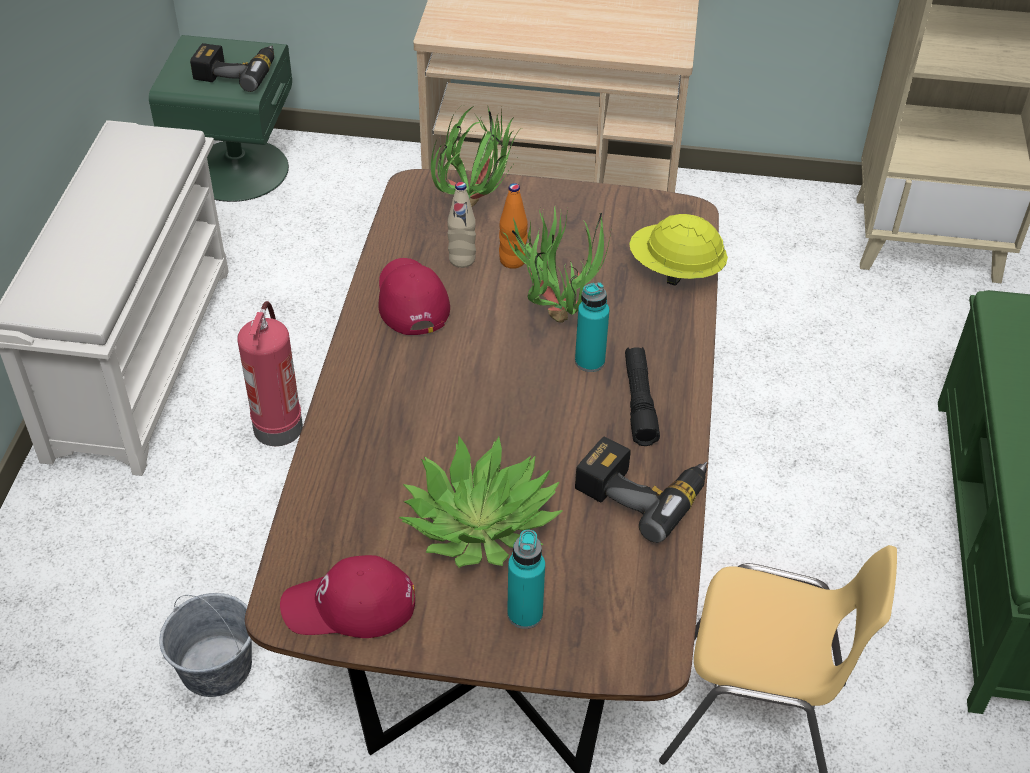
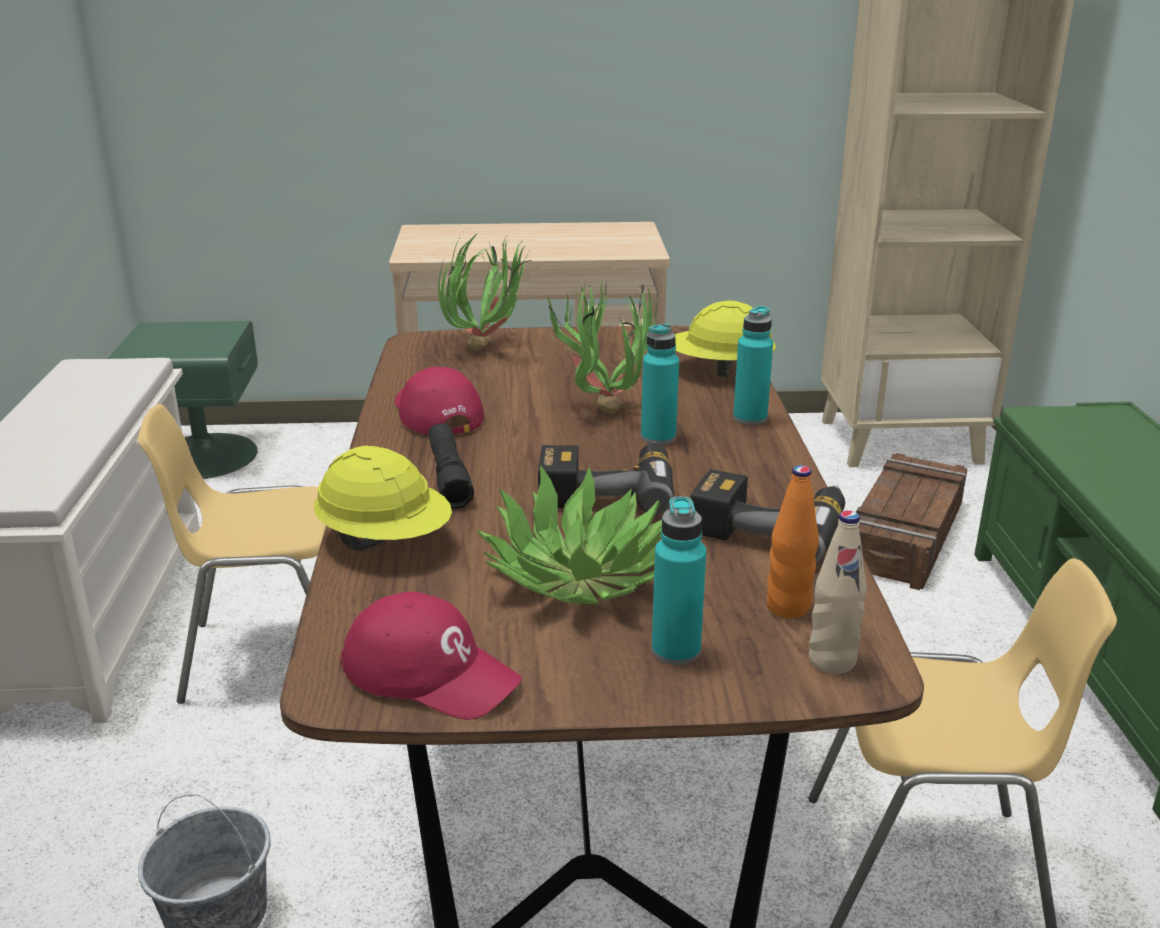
camera: 10 degrees left, 20 degrees down
power drill [190,43,274,92] -> power drill moved to [538,442,674,515]
fire extinguisher [237,301,303,446] -> yellow chair [138,404,326,704]
red cap [280,555,415,638] -> red cap turned 135 degrees counterclockwise [340,591,522,720]
beige bottle [447,182,476,268] -> beige bottle moved to [809,510,867,674]
orange bottle [499,183,528,269] -> orange bottle moved to [767,465,819,618]
black flashlight [625,347,660,446] -> black flashlight moved to [428,423,474,509]
none -> yellow hard hat [314,445,452,551]
none -> turquoise bottle [733,306,773,425]
none -> crate [856,453,967,590]

